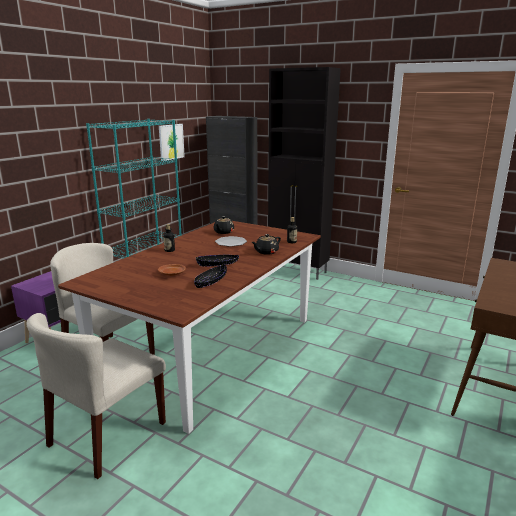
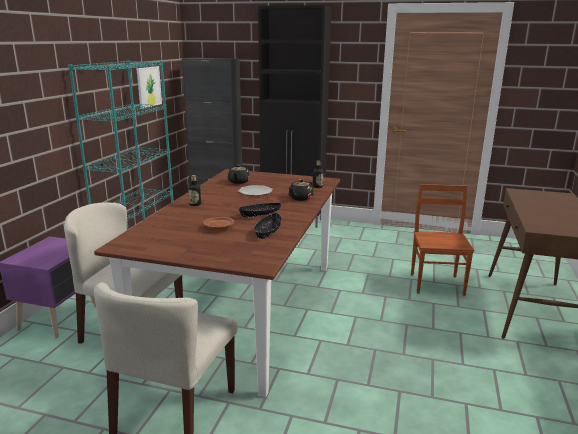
camera: 15 degrees left, 0 degrees up
none -> brown chair [411,184,474,296]

